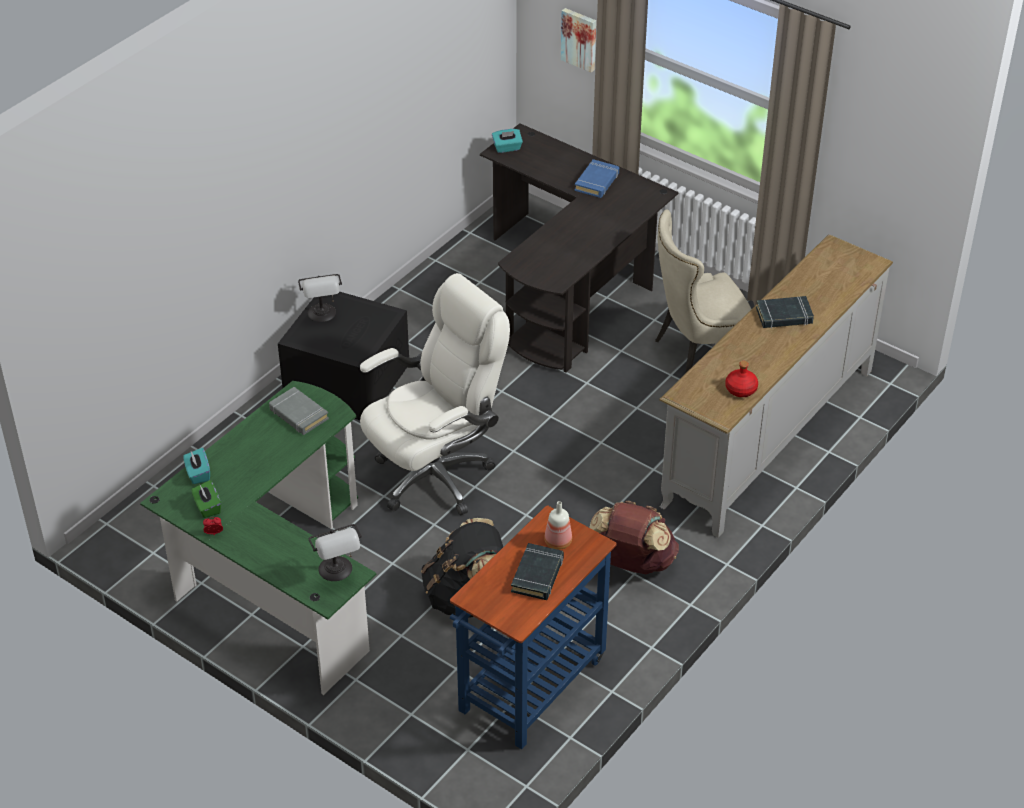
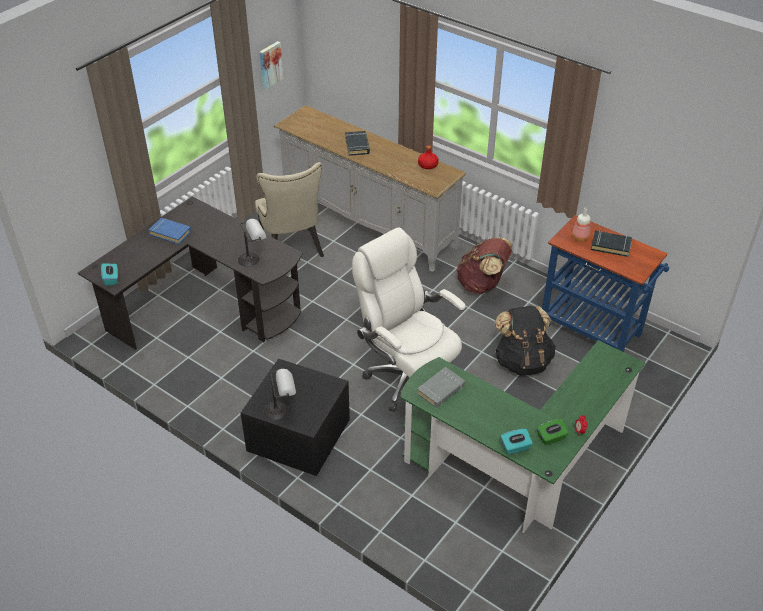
camera: 90 degrees left, 0 degrees up
table lamp [309,524,362,581] -> table lamp moved to [238,219,266,267]
picture [561,8,596,72] -> picture moved to [259,41,284,90]

